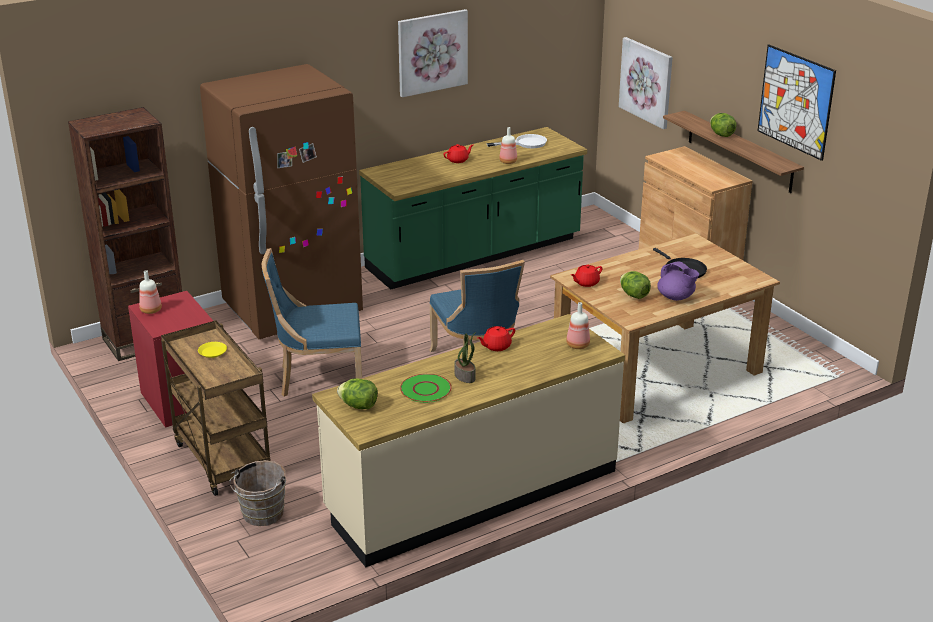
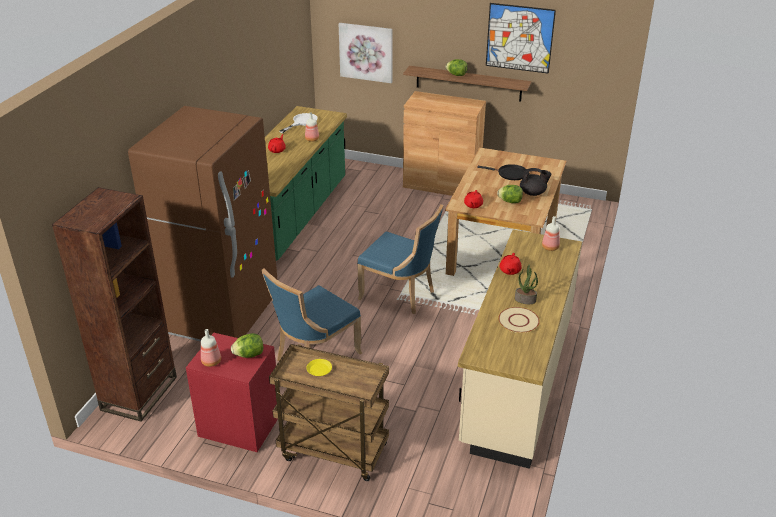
camera: 40 degrees left, 5 degrees up
brown bucket [229,460,286,526] -> none
lettuce [337,378,378,409] -> lettuce moved to [231,333,263,358]
picture [398,9,468,97] -> none
green plate [400,374,452,403] -> beige plate [498,307,540,333]
purple teapot [657,261,699,301] -> black teapot [520,168,552,196]

